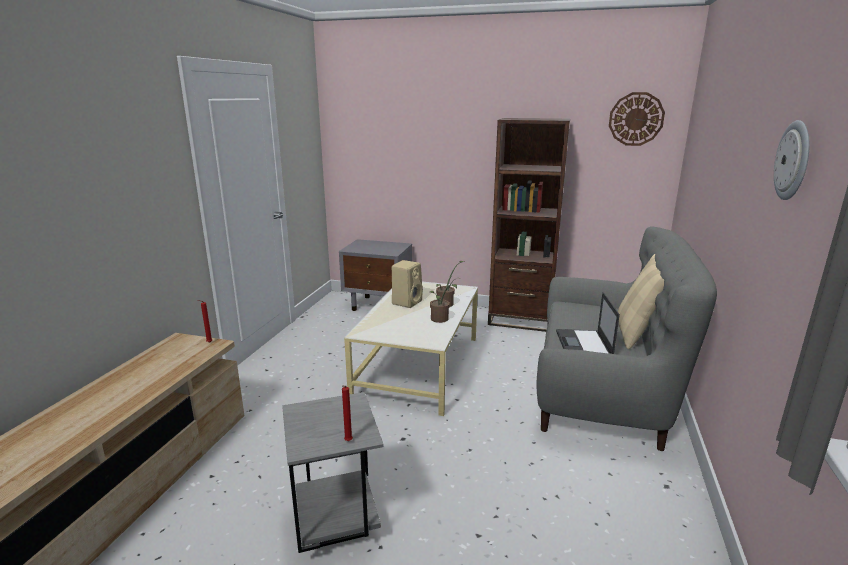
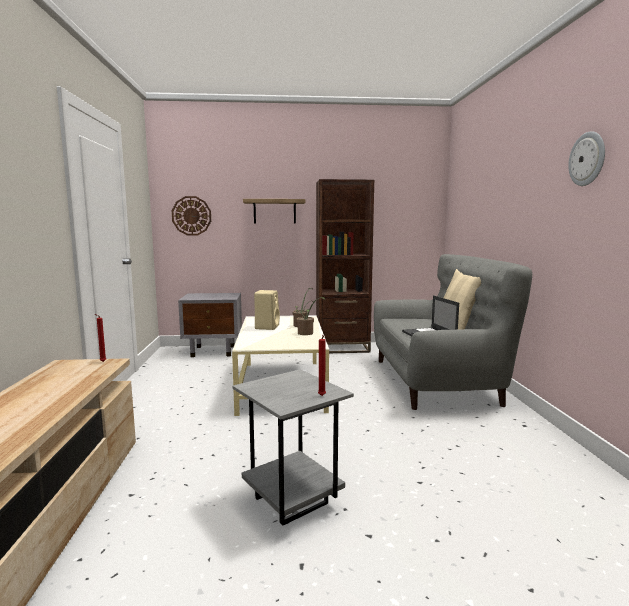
camera: 20 degrees left, 10 degrees down
wall clock [609,92,665,146] -> wall clock moved to [172,196,211,236]
none -> shelf [243,199,305,223]

